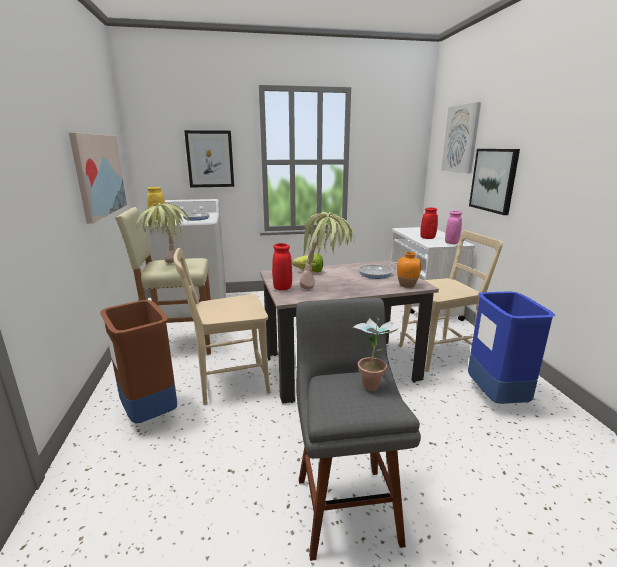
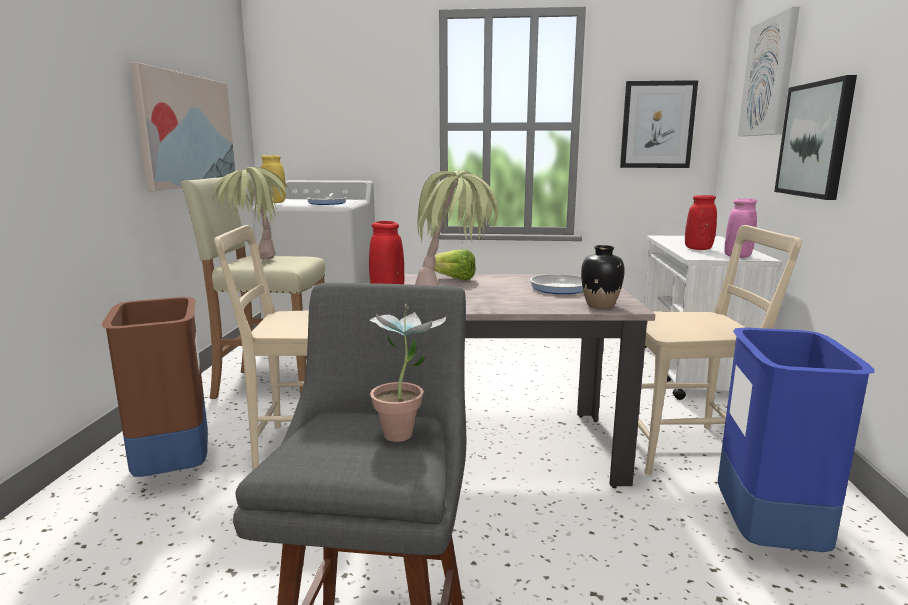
camera: 15 degrees right, 5 degrees down
picture [184,130,234,188] -> picture moved to [620,80,698,168]
orange vase [397,252,421,288] -> black vase [581,245,625,309]

